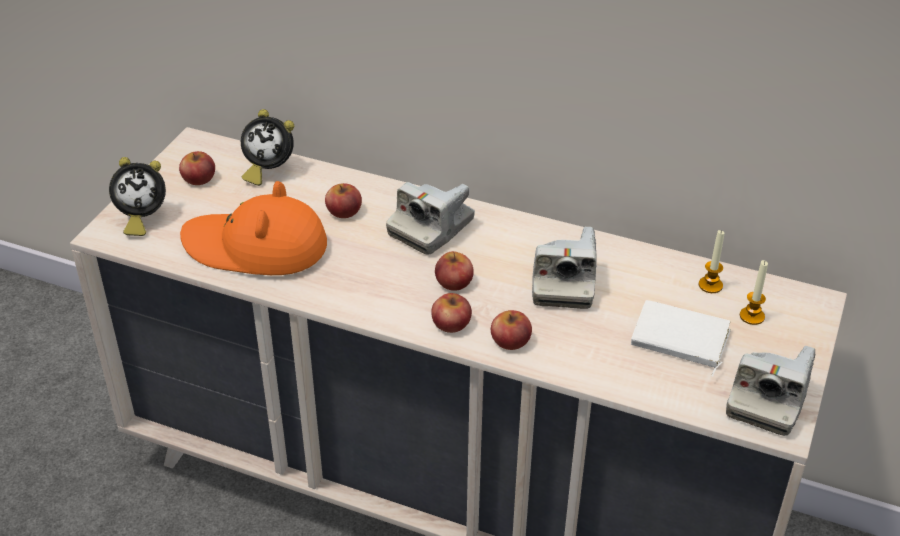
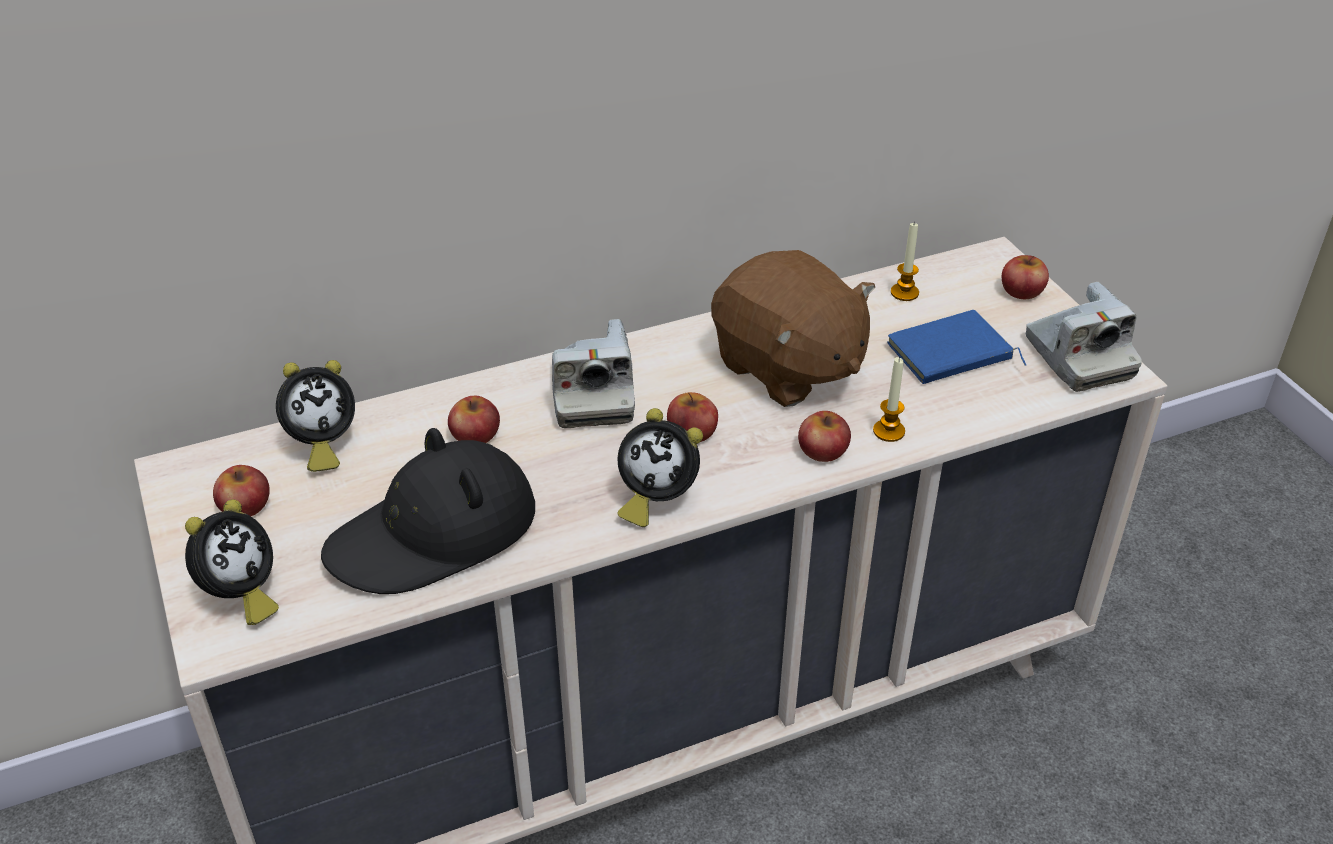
camera: 45 degrees left, 0 degrees up
orange hat [180,181,327,275] -> black hat [321,428,535,594]
apple [431,293,472,333] -> apple moved to [1002,255,1049,299]
camera [532,227,597,309] -> brown plush toy [711,250,875,407]
white book [631,300,731,377] -> blue book [887,310,1026,384]
candle [740,260,768,325] -> candle moved to [873,357,905,442]
none -> alarm clock [617,408,703,527]

